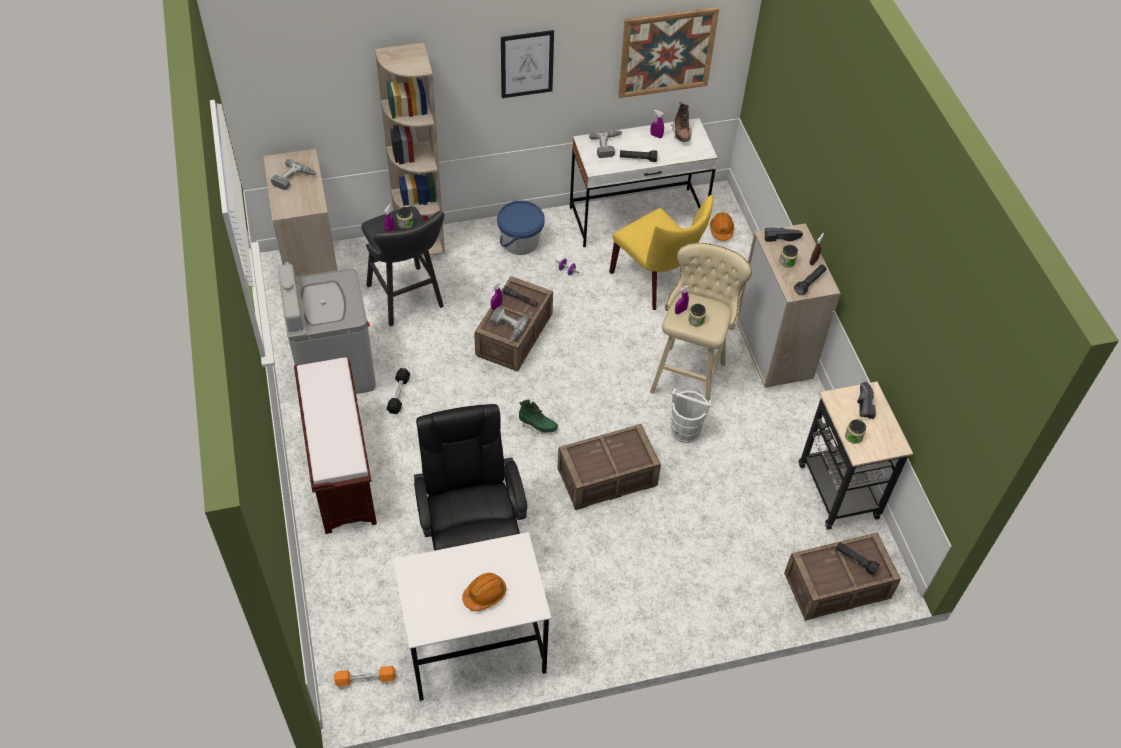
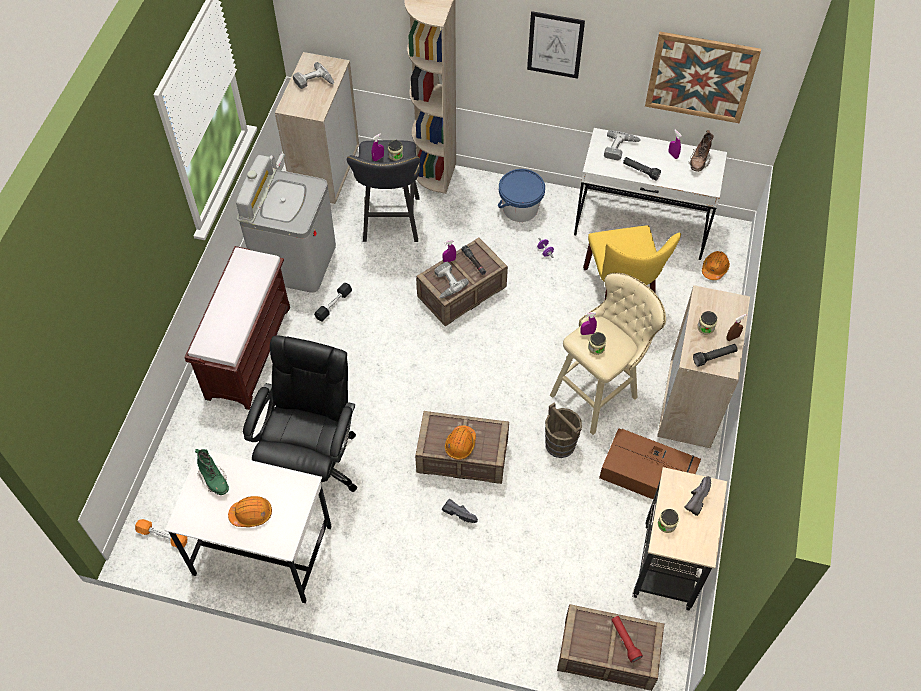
camera: 30 degrees right, 5 degrees up
green boot [519,400,558,434] -> green boot moved to [195,449,229,495]
white bucket [670,388,712,443] -> brown bucket [545,402,582,458]
black shoe [765,228,803,242] -> black shoe moved to [442,499,478,523]
black flashlight [836,542,880,576] -> red flashlight [612,616,643,662]
none -> orange hard hat [445,425,476,460]
none -> brown storage box [599,428,701,499]

